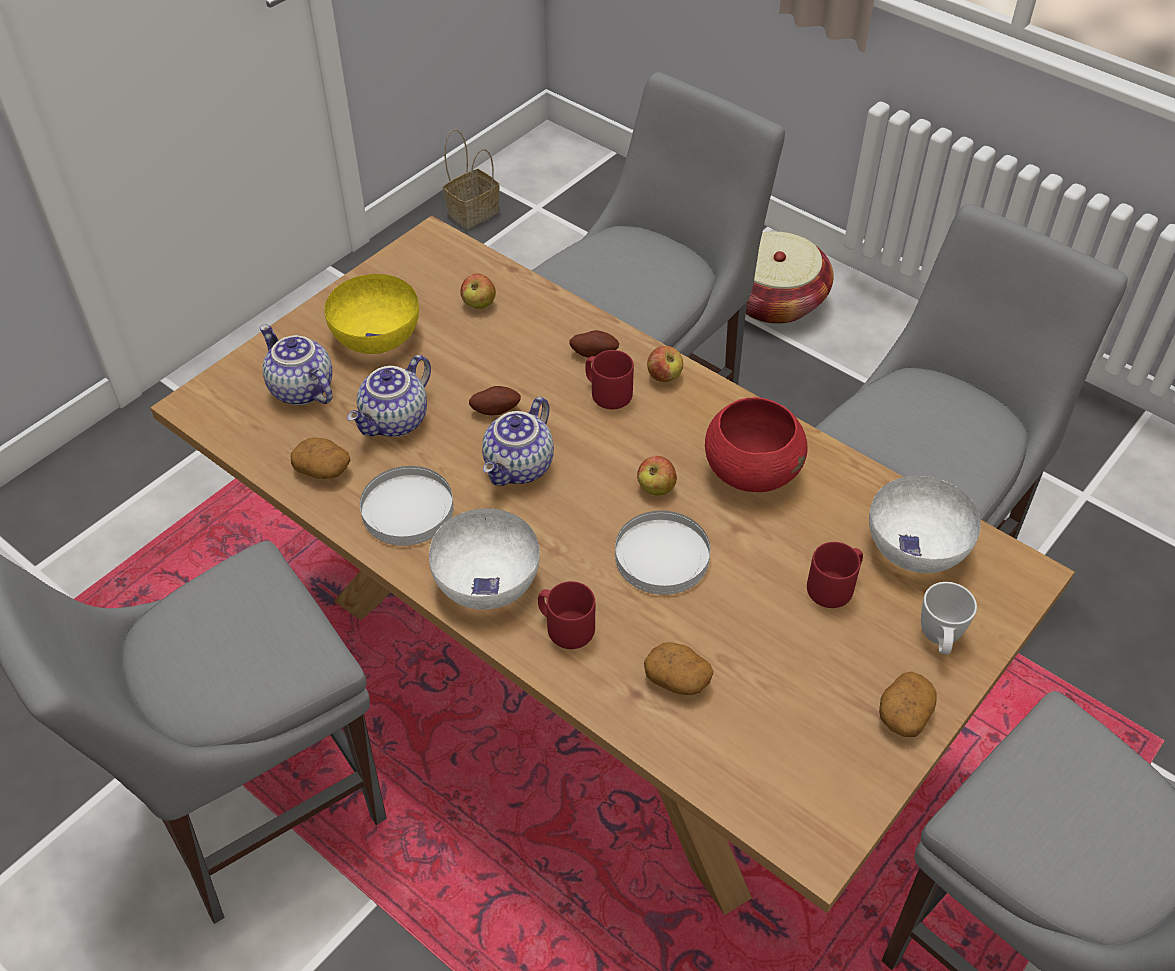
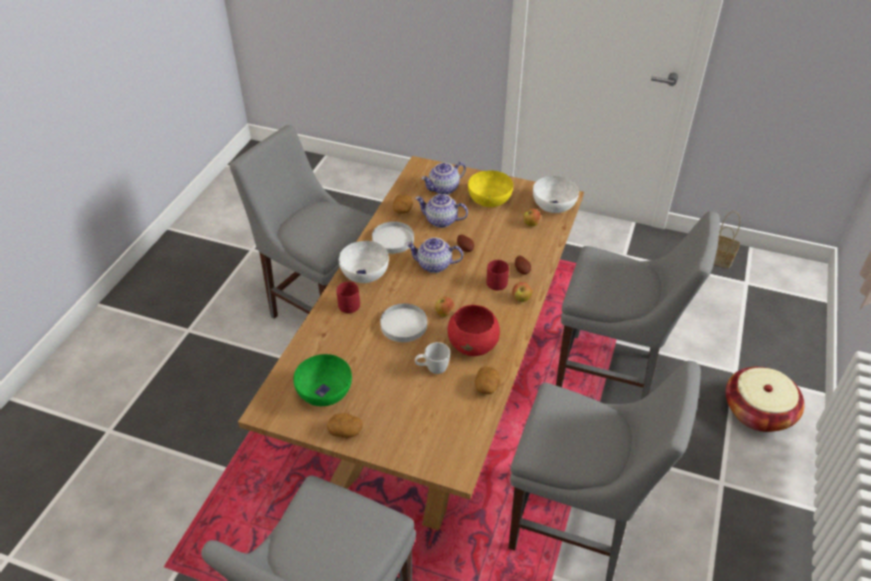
camera: 70 degrees right, 5 degrees down
teapot [260,324,332,405] -> teapot turned 150 degrees counterclockwise [421,162,466,195]
potato [644,642,714,695] -> potato moved to [475,367,500,394]
red mug [807,542,863,608] -> none
white bowl [869,476,981,573] -> white bowl moved to [533,176,579,213]
white mug [921,582,977,654] -> white mug moved to [415,342,450,374]
none -> green bowl [293,354,352,406]

